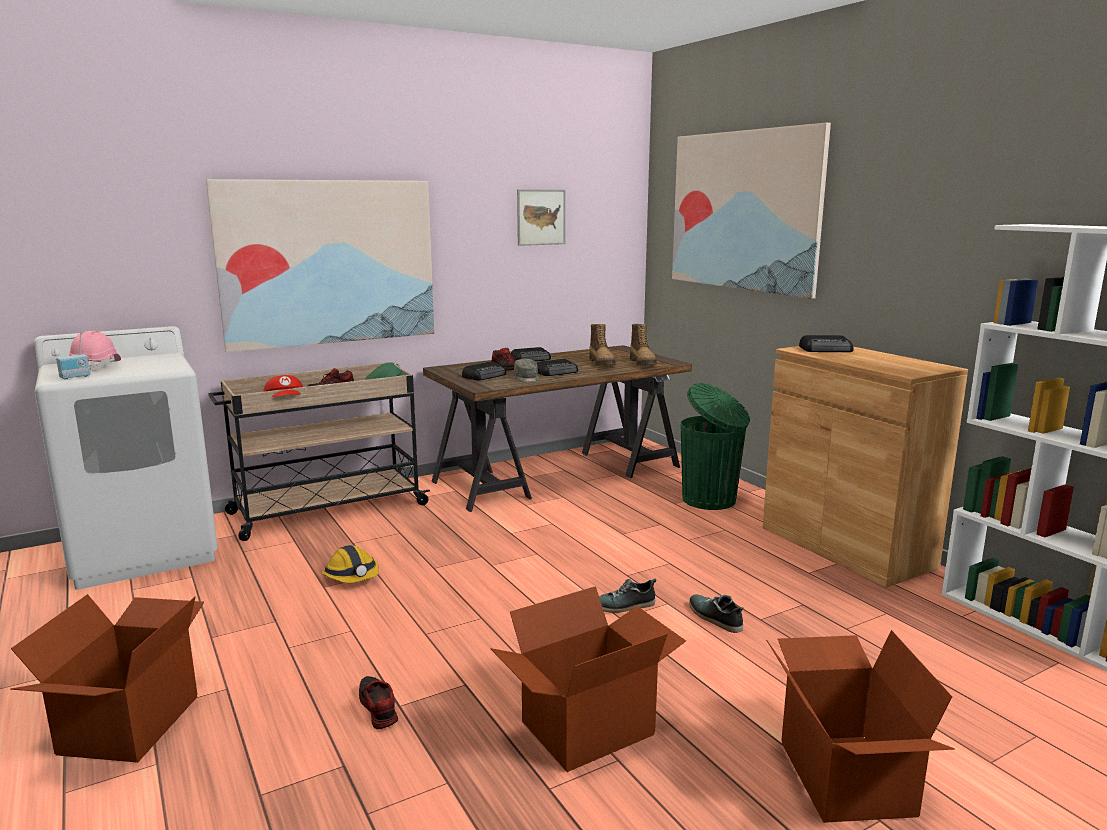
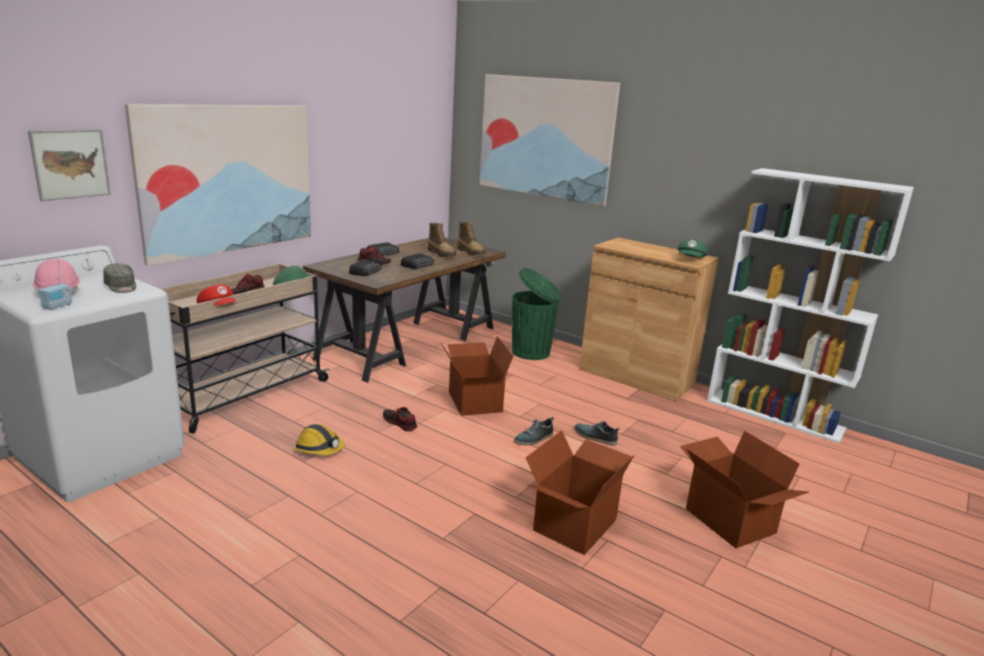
camera: 25 degrees left, 5 degrees up
cardboard box [10,594,204,763] -> cardboard box moved to [441,336,513,416]
shoe [359,676,398,729] -> shoe moved to [383,407,417,431]
grey cap [514,359,539,383] -> grey cap moved to [103,263,136,293]
picture [517,189,566,246] -> picture moved to [28,129,111,201]
radio [799,335,854,352] -> none
none -> green cap [678,239,708,257]

